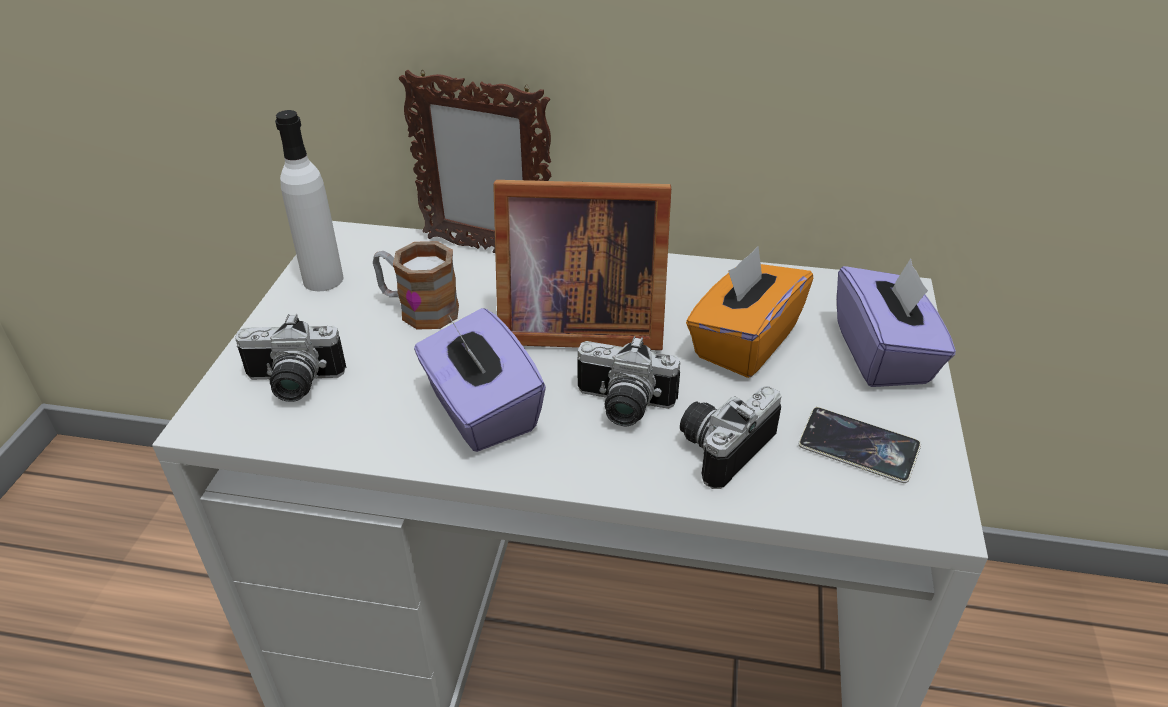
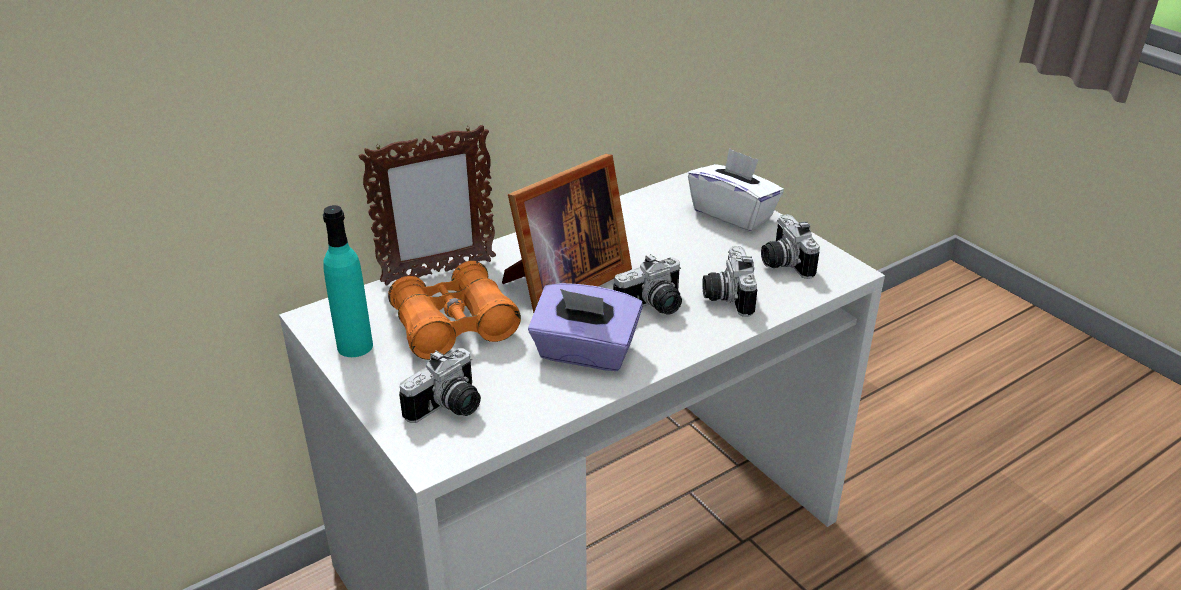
camera: 45 degrees left, 5 degrees down
white bottle [275,110,343,291] -> turquoise bottle [323,205,373,357]
mug [373,241,459,330] -> orange binoculars [388,261,521,360]
orange tissue box [686,247,813,378] -> none
phone [798,407,921,483] -> camera [761,214,820,279]
purple tissue box [837,259,956,387] -> white tissue box [688,148,784,232]

